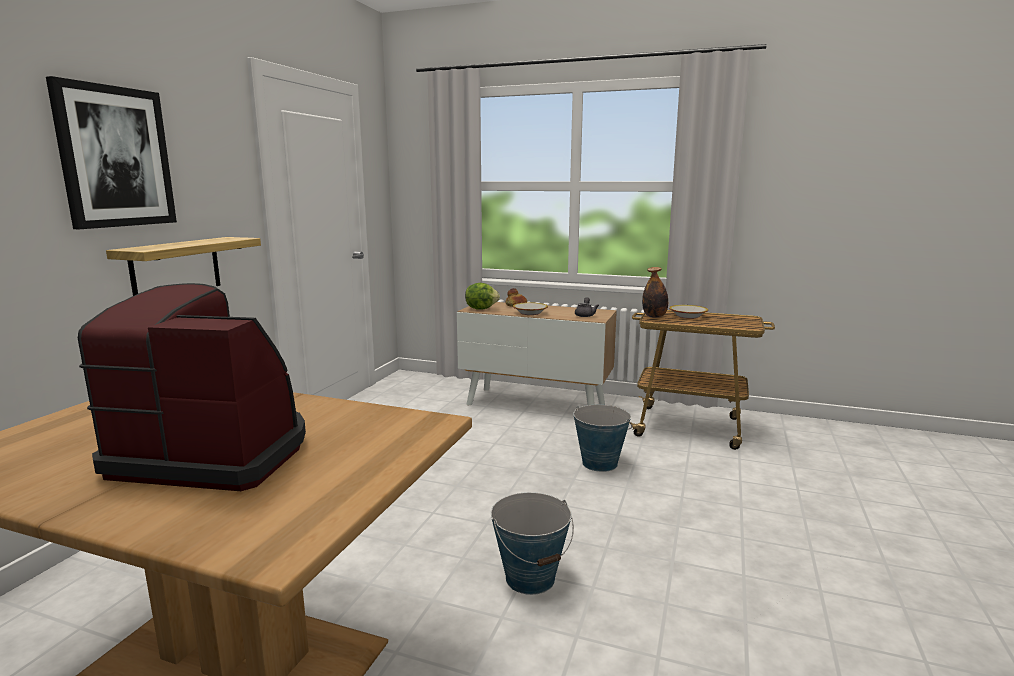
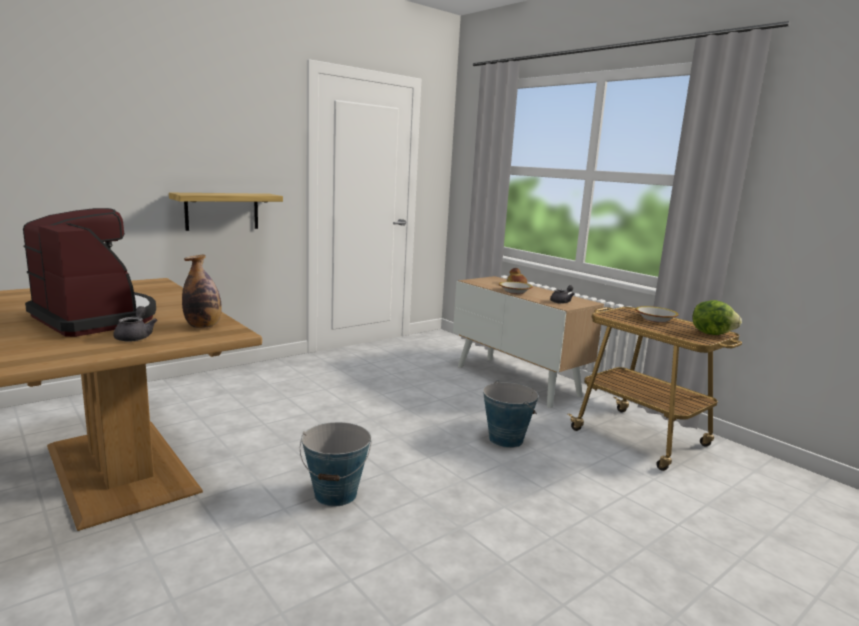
camera: 30 degrees right, 0 degrees up
picture [46,76,177,229] -> none
lettuce [465,283,500,310] -> lettuce moved to [692,300,742,335]
bottle [642,267,668,318] -> bottle moved to [182,255,222,328]
none -> grey teapot [113,306,157,341]

